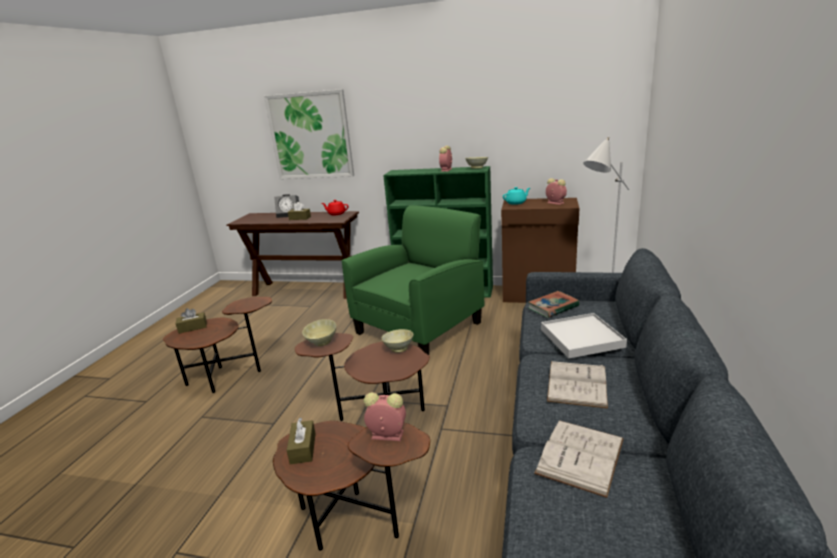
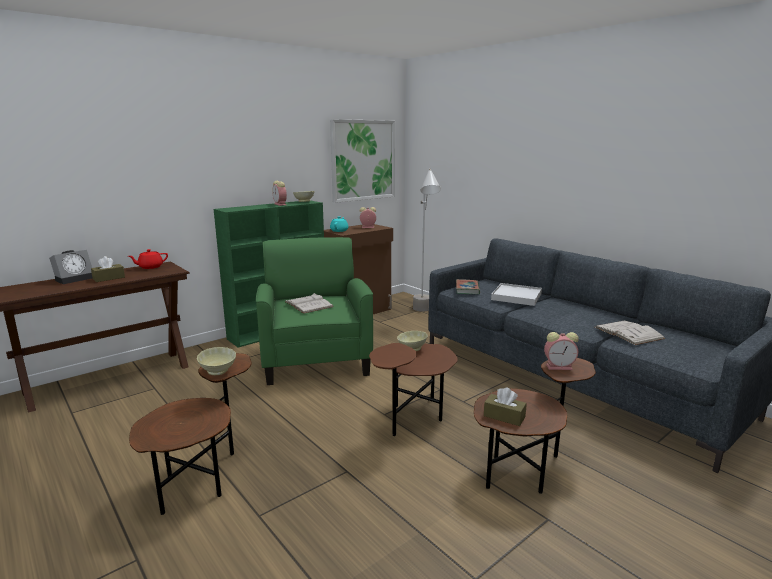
camera: 55 degrees left, 5 degrees down
brown tissue box [176,308,207,334] -> none
picture [264,89,354,179] -> picture moved to [330,119,395,203]
beige bowl [302,319,336,346] -> beige bowl moved to [197,347,236,375]
alarm clock [364,392,406,441] -> alarm clock turned 135 degrees counterclockwise [544,332,579,370]
white book [547,361,608,409] -> white book moved to [285,293,334,314]

